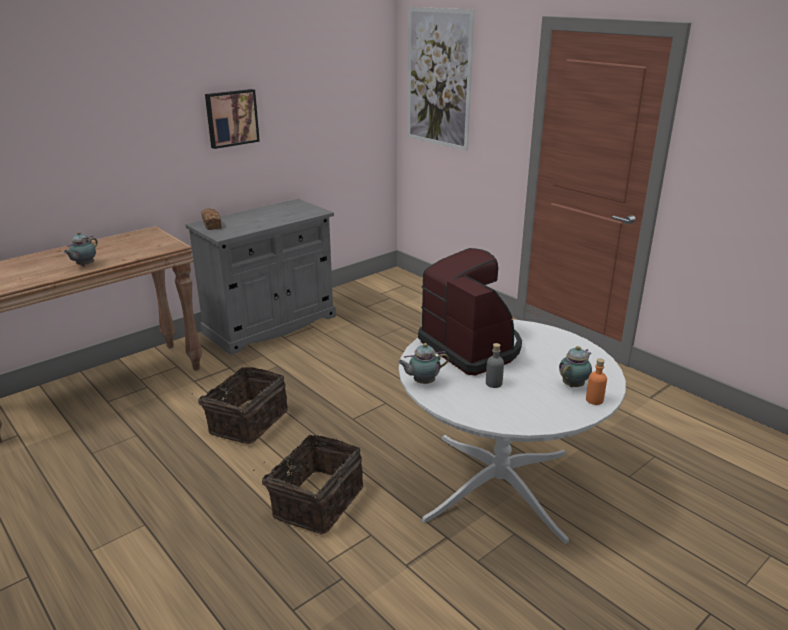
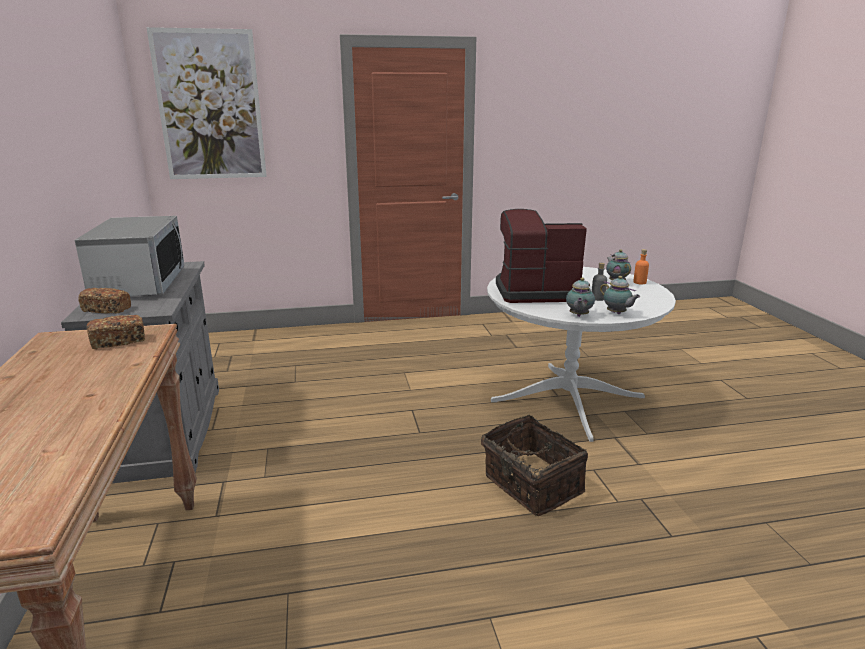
camera: 60 degrees left, 5 degrees down
teapot [64,232,98,266] -> teapot moved to [600,276,640,314]
basket [192,367,288,444] -> none
picture [205,89,260,149] -> none
none -> microwave [75,216,185,296]
none -> bread [87,315,145,349]

